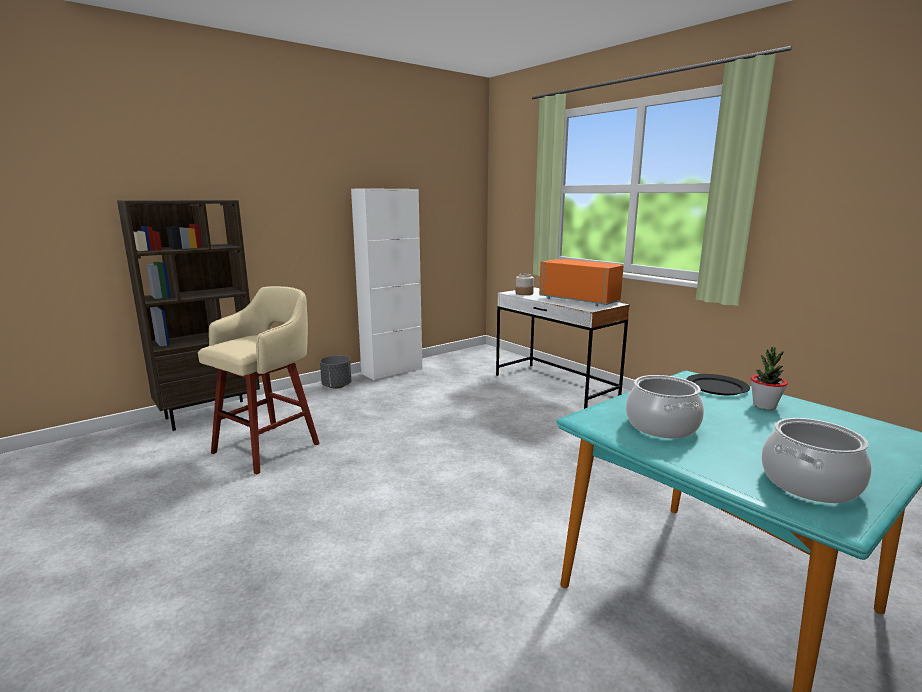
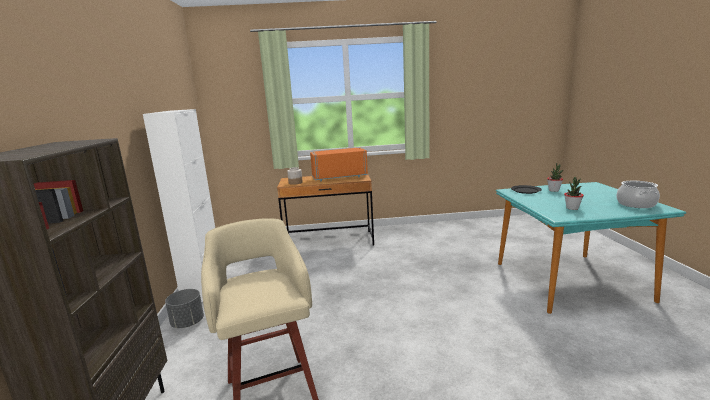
camera: 55 degrees left, 0 degrees up
white desk [496,287,630,409] -> brown desk [277,175,374,246]
cooking pot [626,375,704,439] -> potted plant [564,177,584,210]

